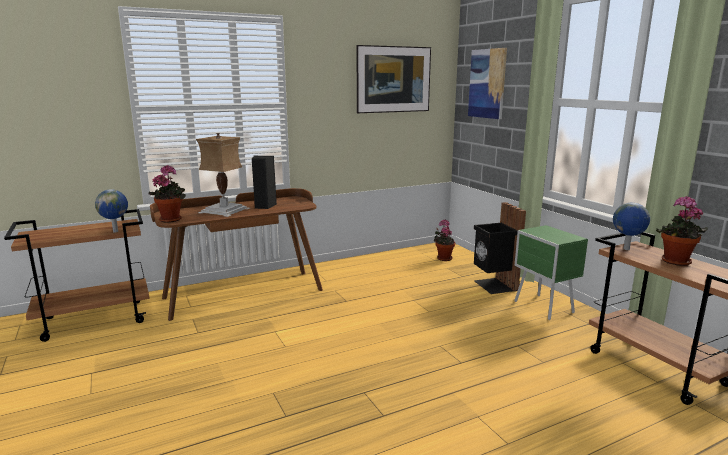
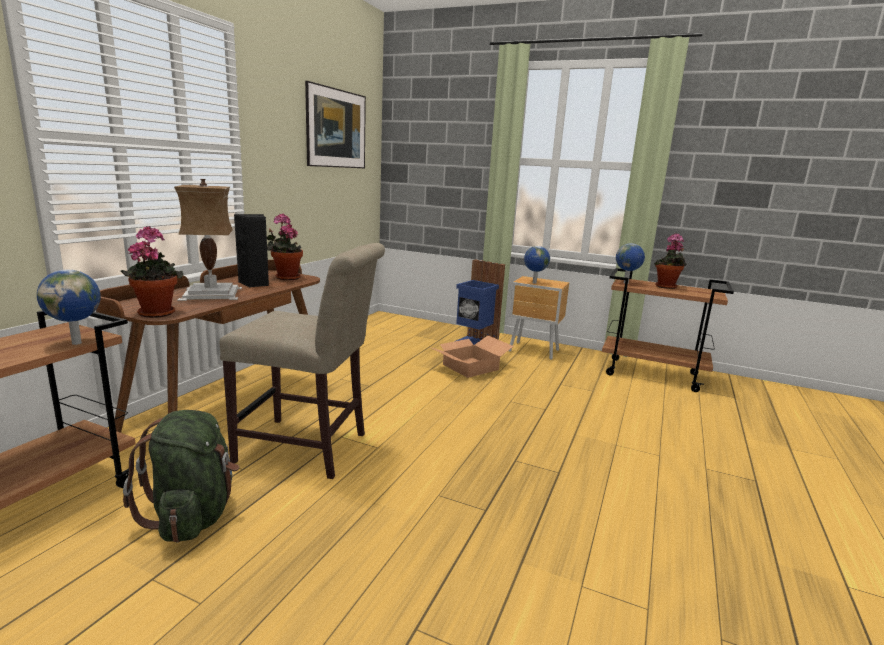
camera: 40 degrees left, 0 degrees up
potted plant [434,220,455,261] -> potted plant moved to [267,214,303,280]
picture [468,48,507,119] -> none
black trash can [474,202,526,294] -> blue trash can [456,259,505,345]
green nightstand [514,225,588,320] -> brown nightstand [509,276,569,360]
none -> green backpack [123,410,239,542]
none -> beige chair [219,243,385,479]
none -> cardboard box [430,336,514,378]
none -> globe [524,246,550,284]

